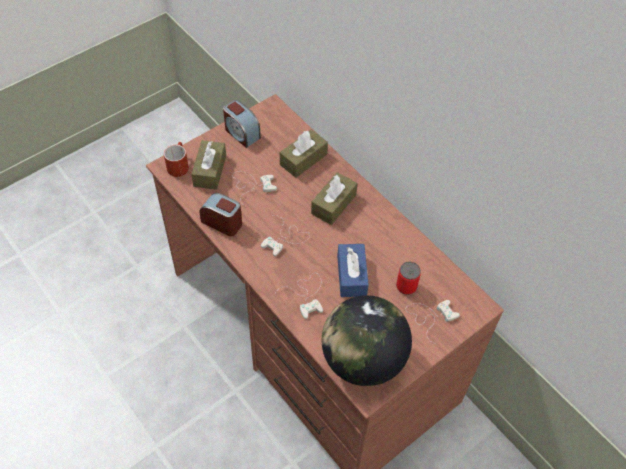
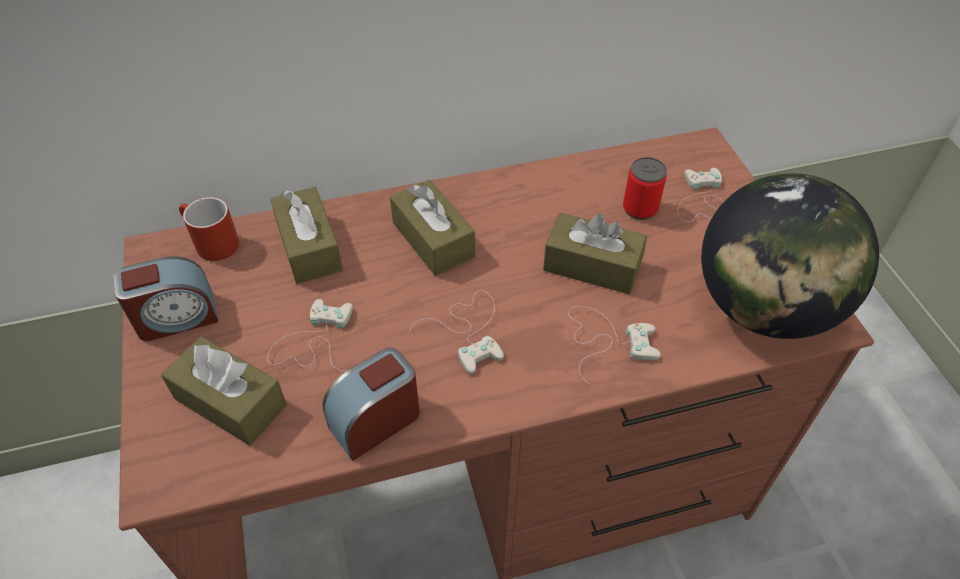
camera: 65 degrees left, 5 degrees down
red mug [164,142,189,177] -> red mug moved to [179,197,239,261]
blue tissue box [337,244,369,297] -> brown tissue box [543,213,647,294]

